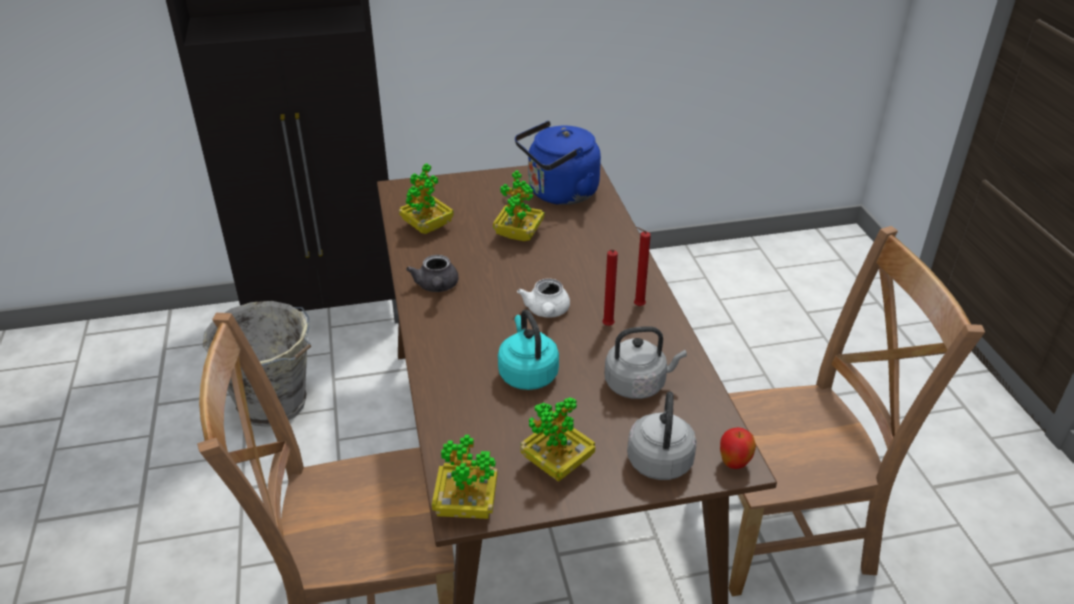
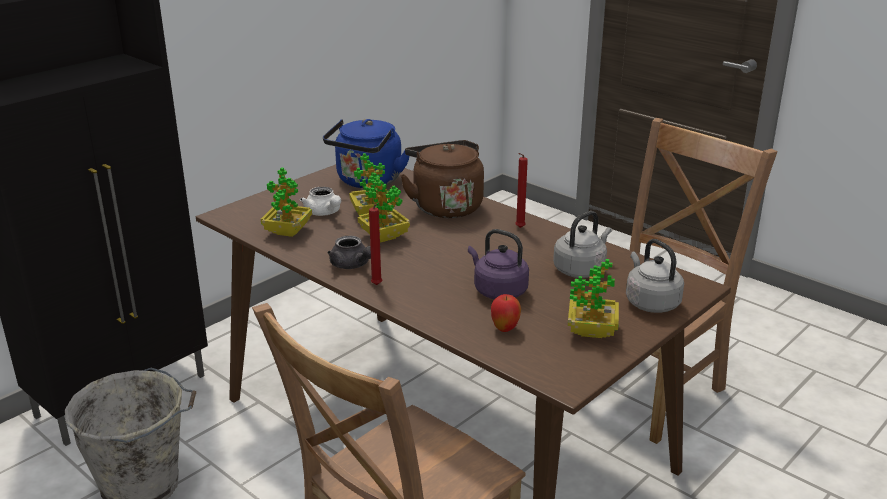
camera: 35 degrees left, 10 degrees down
potted plant [432,435,497,519] -> potted plant moved to [358,178,410,242]
turquoise kettle [498,310,559,390] -> purple kettle [468,229,529,299]
white teapot [517,278,570,318] -> white teapot moved to [300,187,341,216]
red candle [602,249,618,326] -> red candle moved to [369,204,382,285]
apple [720,427,756,469] -> apple moved to [491,294,521,332]
none -> brown kettle [400,140,484,218]

